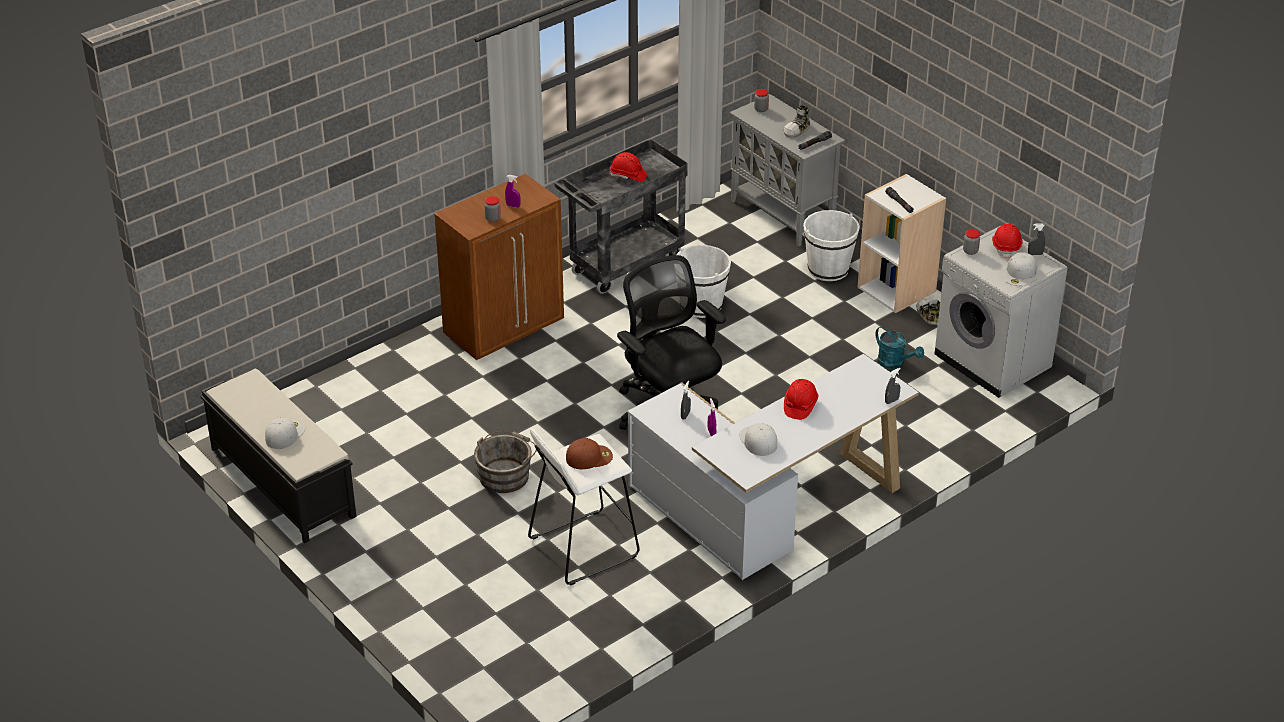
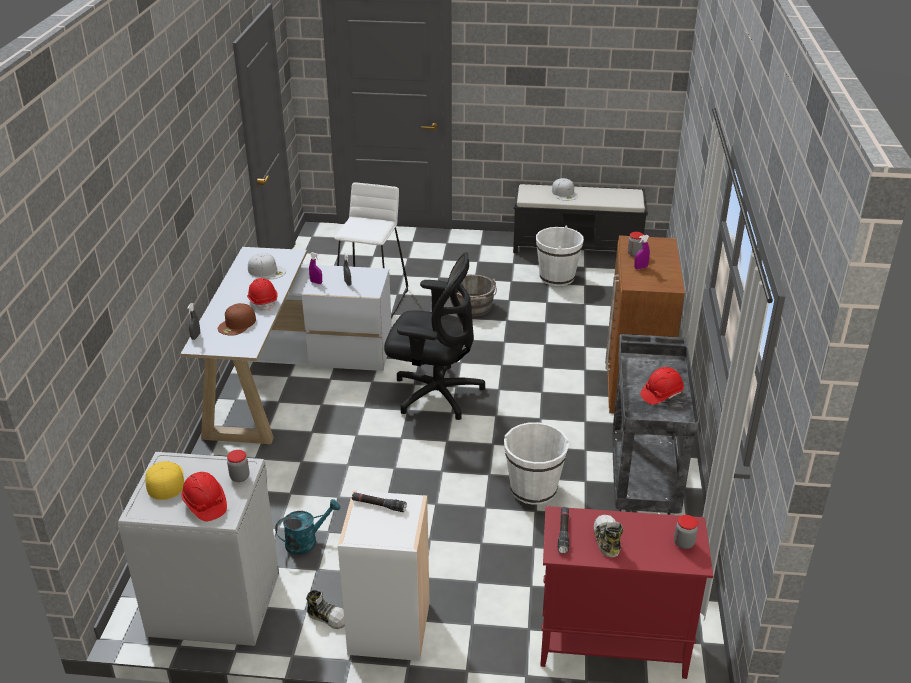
camera: 135 degrees right, 5 degrees down
brown cap [566,438,613,469] -> brown cap moved to [218,303,256,336]
grey cabinet [730,94,845,247] -> red cabinet [541,506,713,679]
white bucket [803,210,860,281] -> white bucket moved to [536,226,584,286]
turquoise watering can [875,326,924,369] -> turquoise watering can turned 150 degrees clockwise [275,499,340,555]
white cap [1003,252,1037,286] -> yellow cap [145,461,184,500]
grey spray bottle [1028,224,1045,255] -> none

